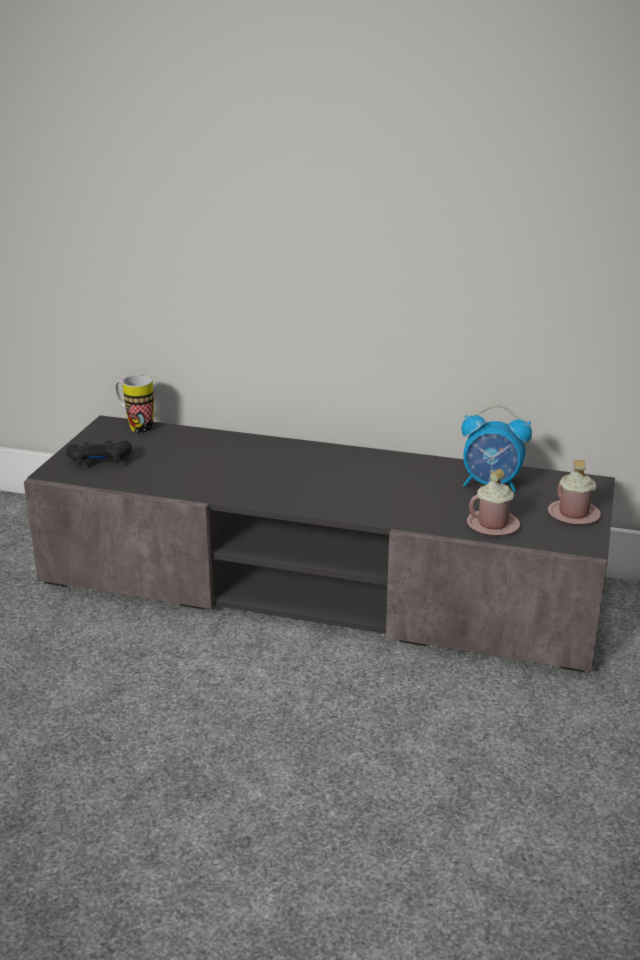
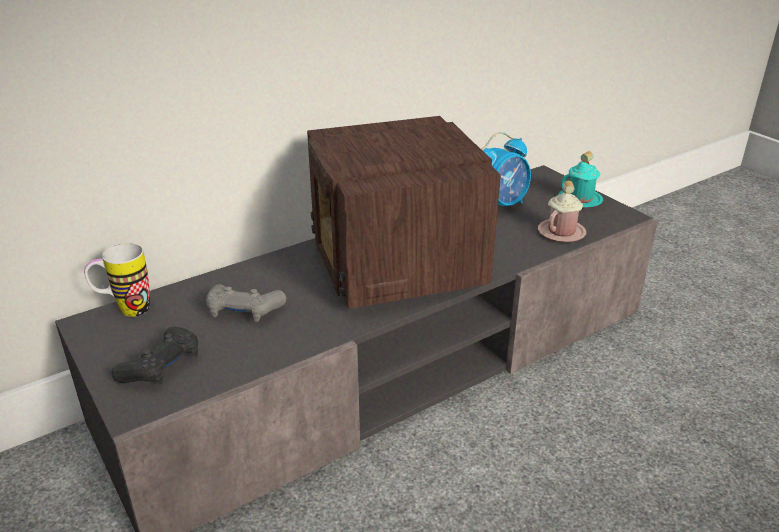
camera: 50 degrees left, 5 degrees up
pink mug [548,460,601,525] -> turquoise mug [558,151,603,208]
none -> grey game controller [206,284,286,322]
none -> radio [307,116,501,309]

